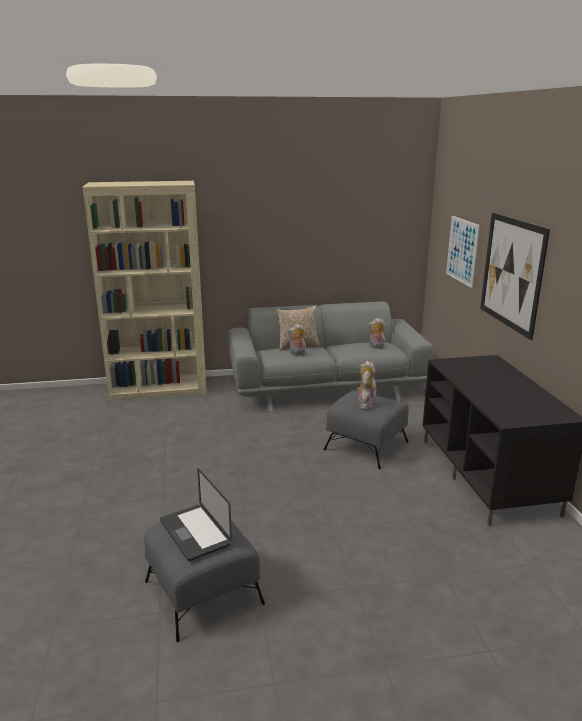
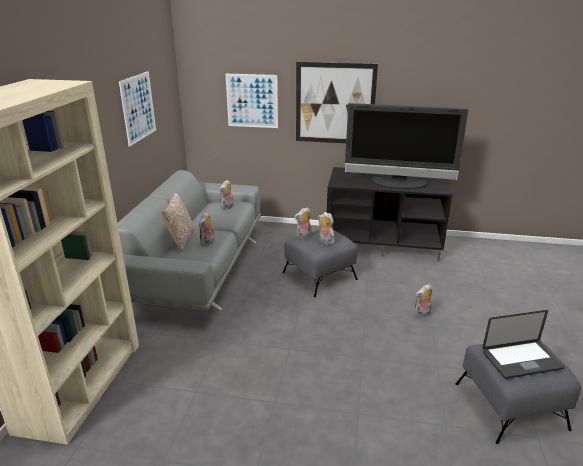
camera: 70 degrees left, 5 degrees up
none -> picture [119,71,156,147]
none -> television [345,103,469,189]
none -> plush toy [414,284,432,317]

